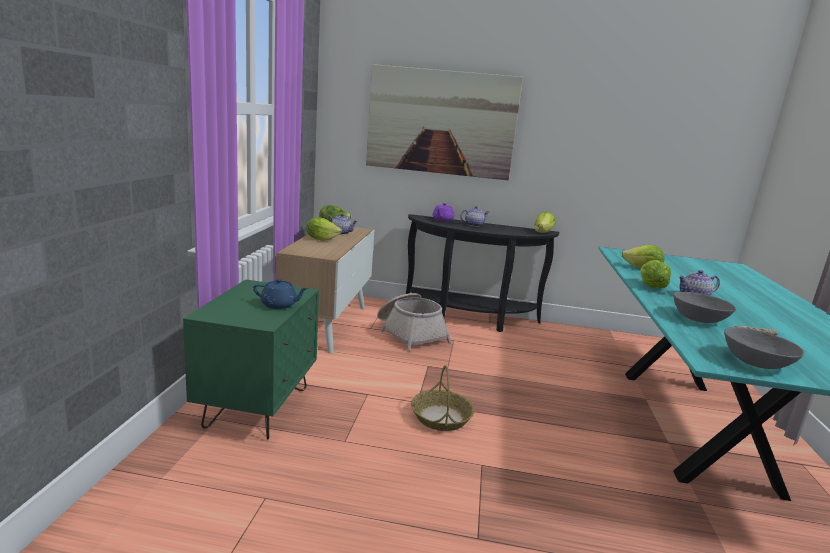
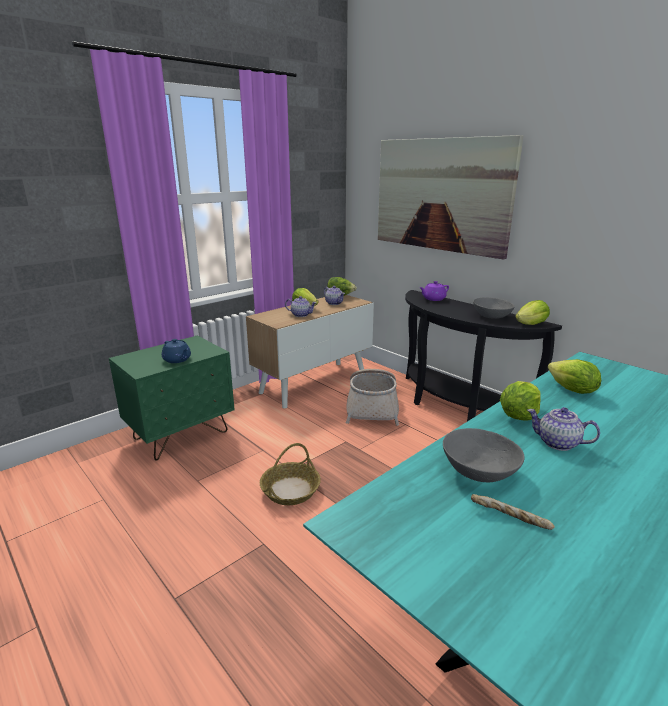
camera: 40 degrees right, 5 degrees up
teapot [460,206,489,227] -> teapot moved to [285,296,317,317]
grey bowl [724,327,804,369] -> grey bowl moved to [473,297,515,319]

